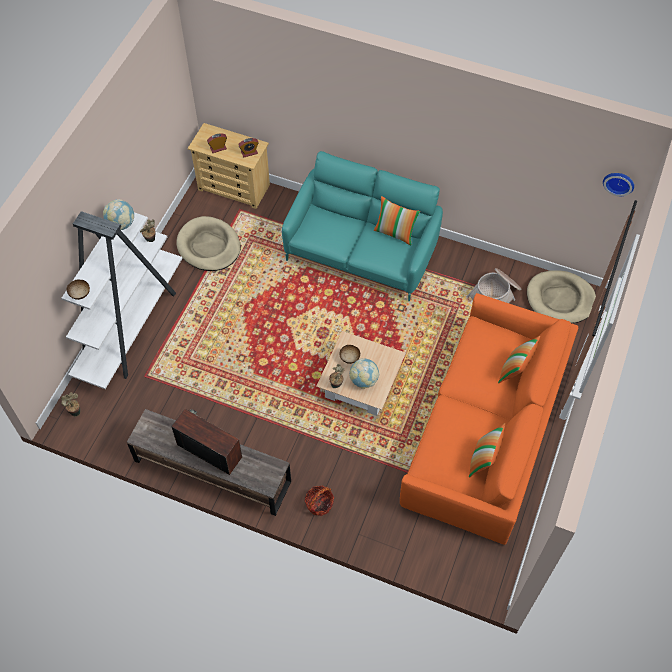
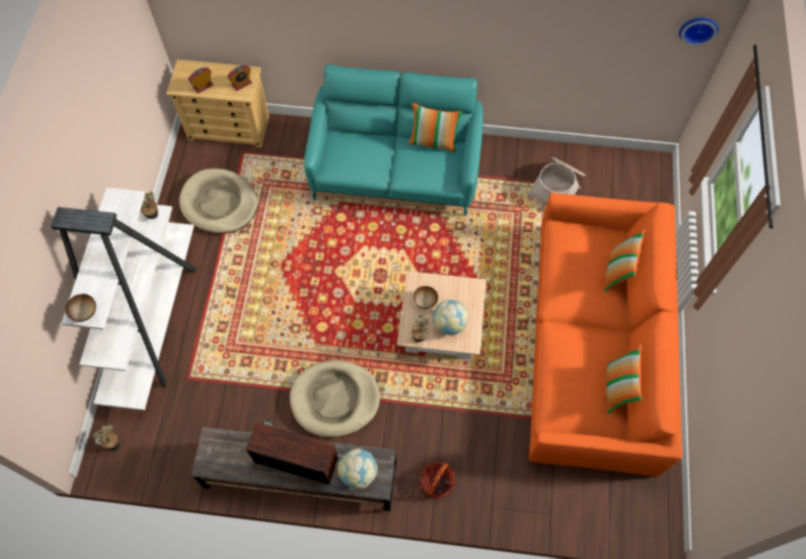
camera: 15 degrees left, 5 degrees up
globe [103,199,134,230] -> globe moved to [337,448,378,489]
beige dog bed [527,270,596,323] -> beige dog bed moved to [290,360,380,437]

